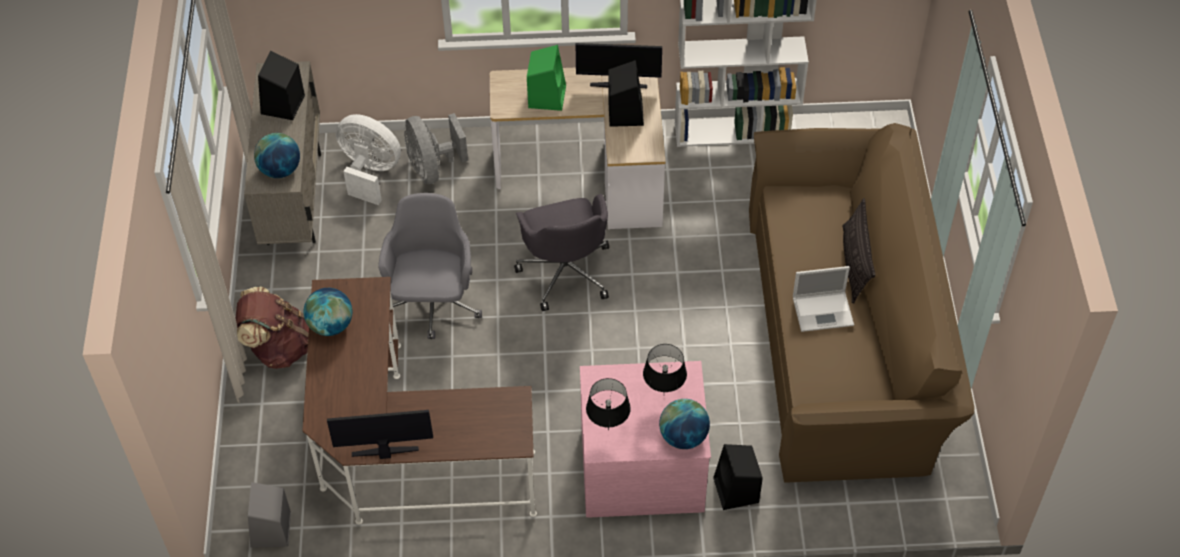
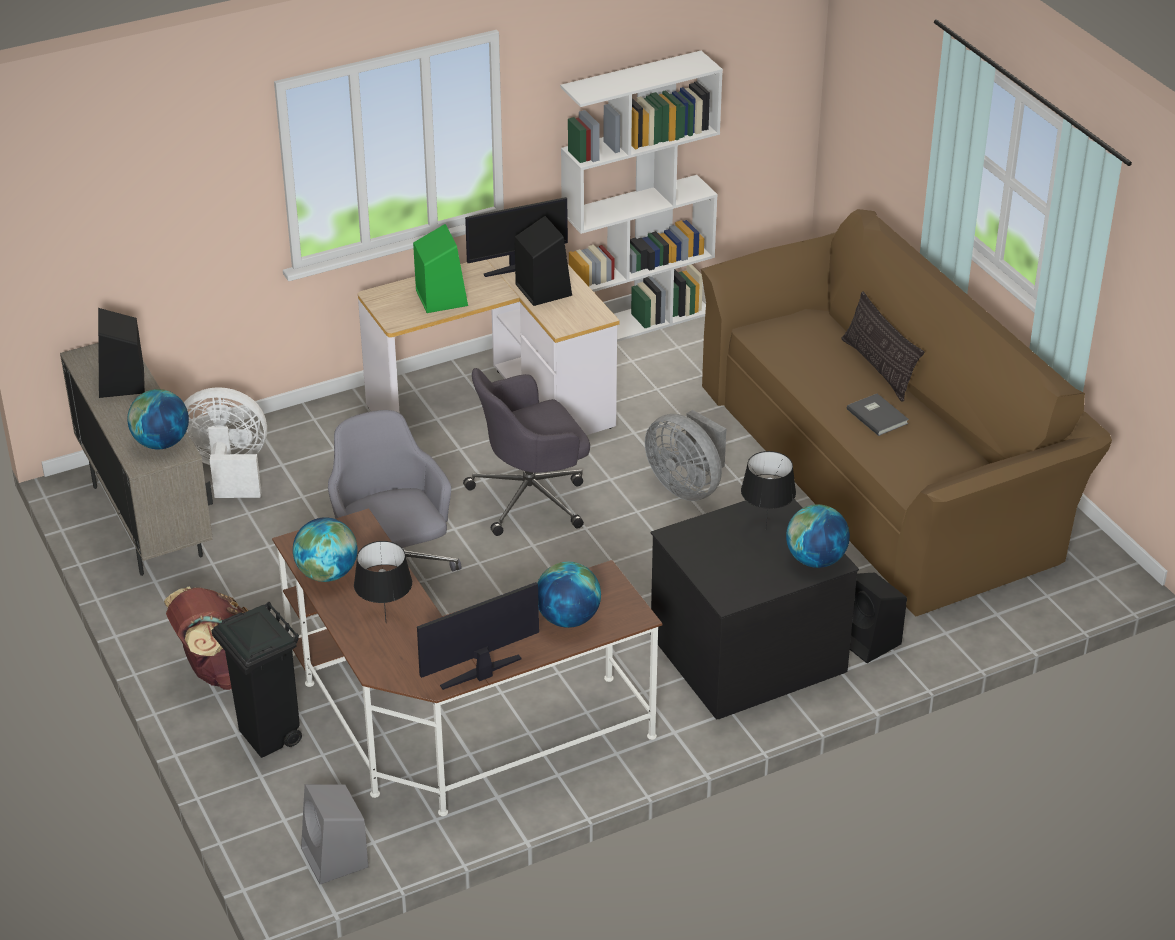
camera: 25 degrees left, 15 degrees down
grey fan [404,113,468,184] -> grey fan moved to [645,410,726,501]
grey office chair [514,194,609,311] -> grey office chair turned 105 degrees clockwise [463,368,590,536]
pink dresser [580,361,711,518] -> black dresser [651,499,859,719]
black table lamp [586,378,631,430] -> black table lamp moved to [354,541,412,621]
laptop [793,266,854,332] -> grey book [847,393,909,436]
none -> black trash can [212,602,302,758]
none -> globe [537,562,601,628]

